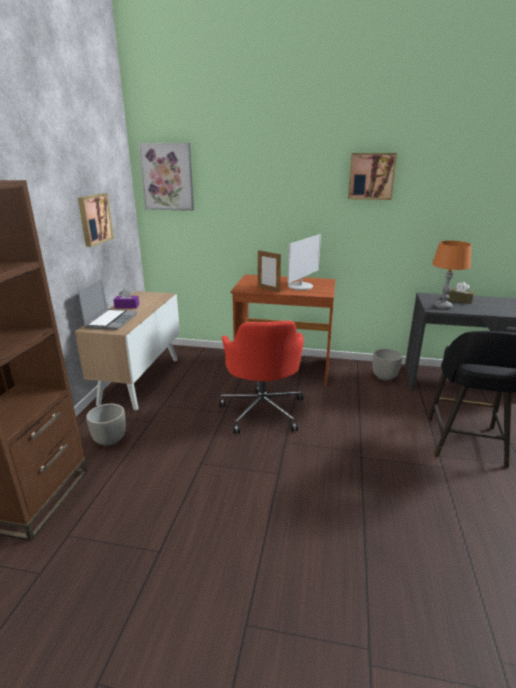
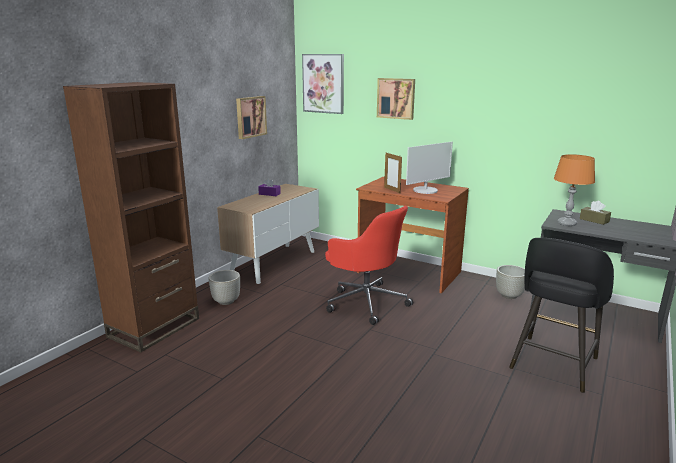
camera: 20 degrees right, 5 degrees down
laptop [78,278,137,330] -> none
red office chair [219,320,304,434] -> red office chair turned 60 degrees counterclockwise [325,206,413,325]
picture [348,153,397,200] -> picture moved to [377,78,415,120]

